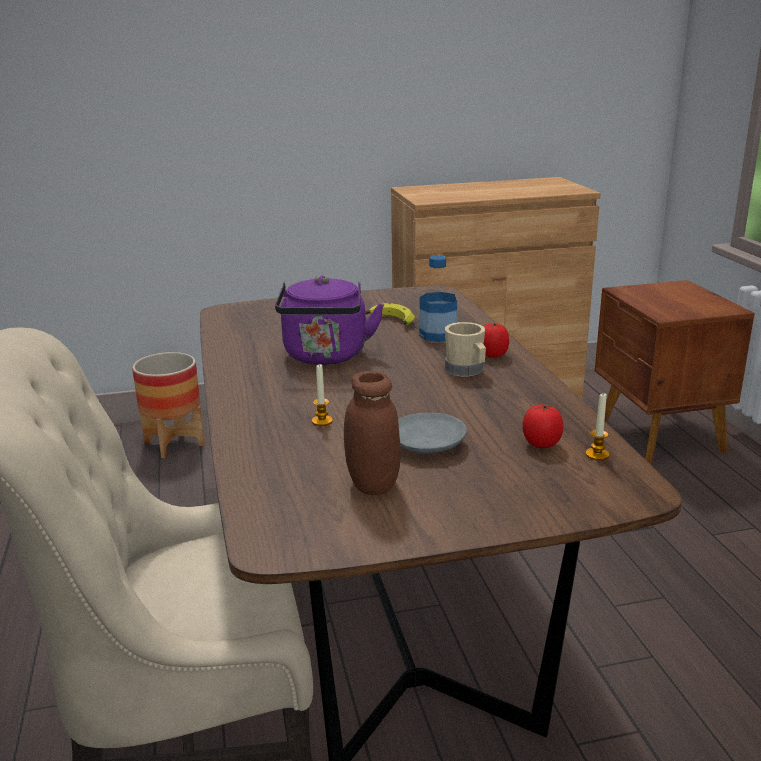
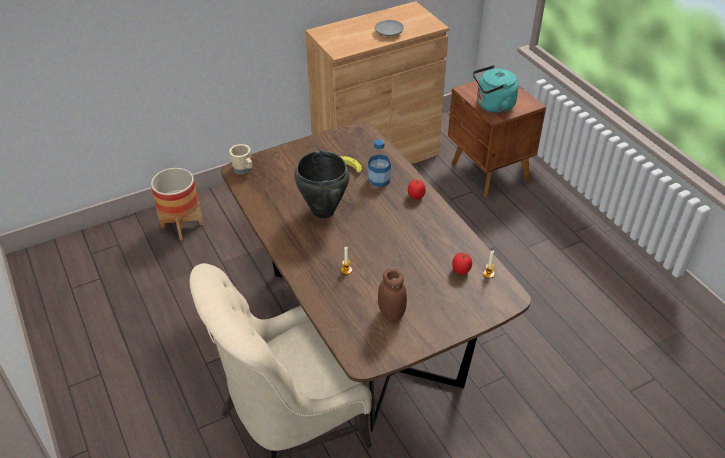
camera: 15 degrees left, 20 degrees up
purple kettle [275,276,384,365] -> black cooking pot [294,151,350,219]
grey plate [398,413,467,453] -> grey plate moved to [375,20,404,37]
beige mug [445,322,486,376] -> beige mug moved to [229,144,252,174]
none -> turquoise kettle [473,65,519,113]

